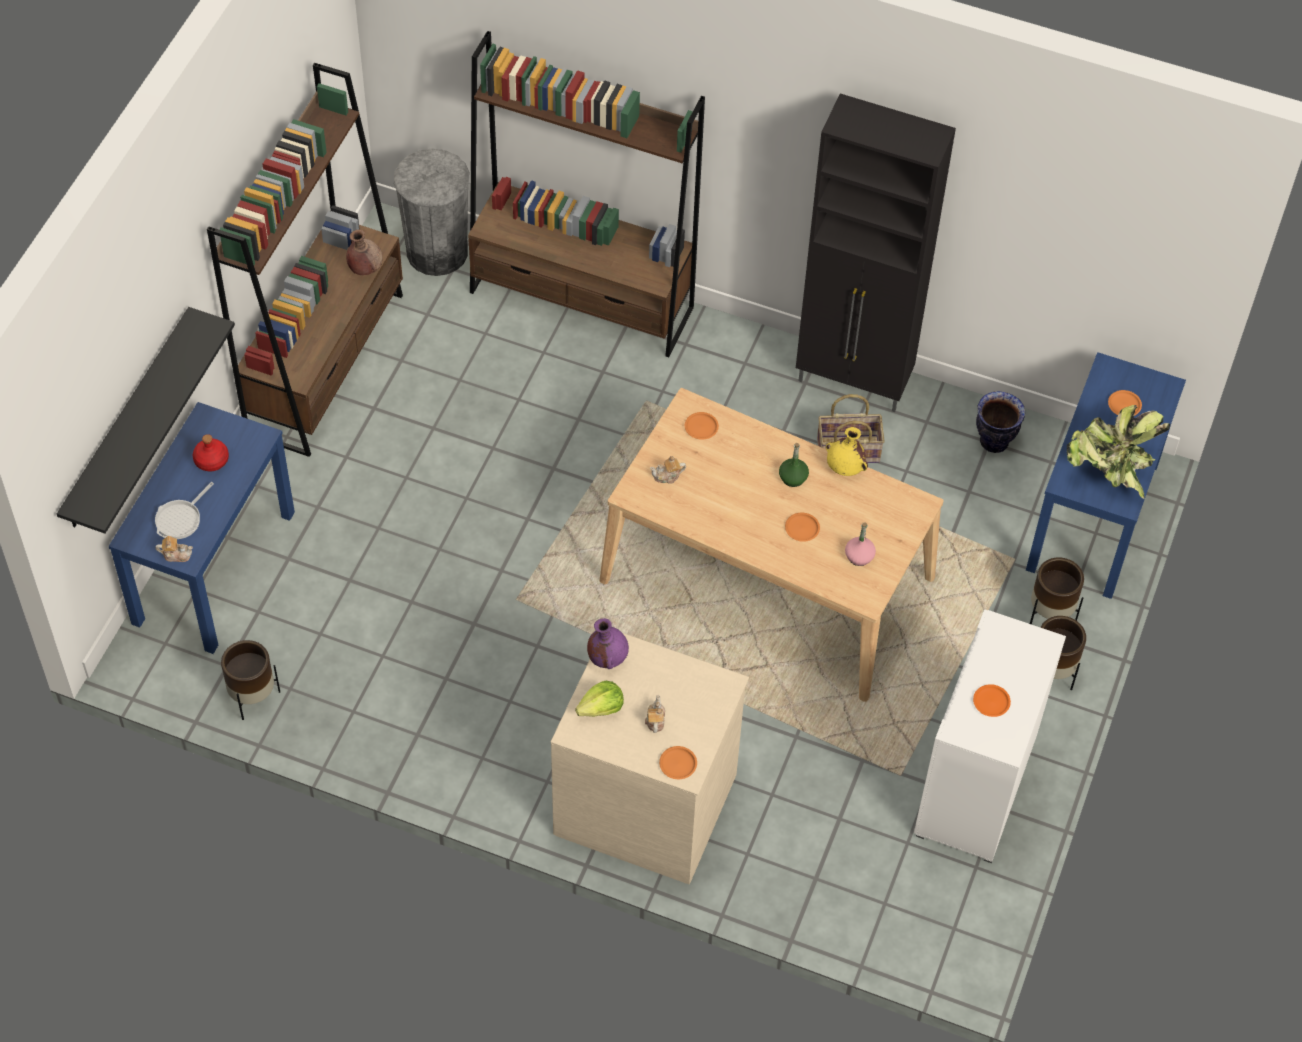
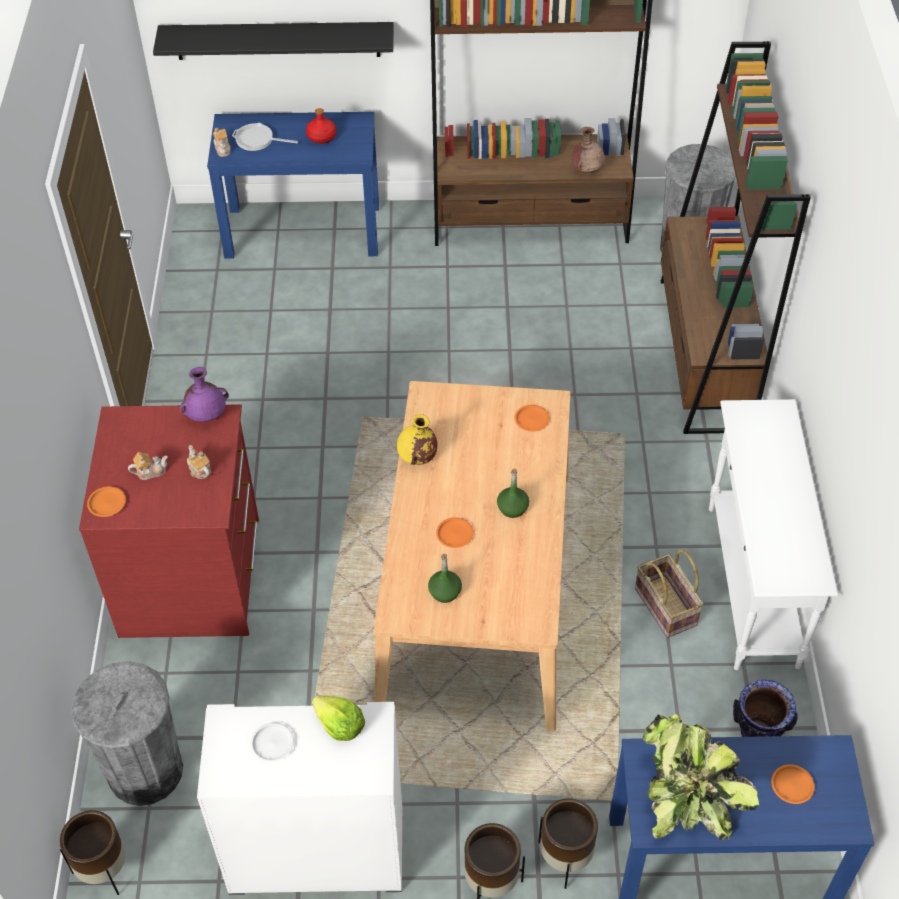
camera: 70 degrees right, 5 degrees down
brown planter [221,640,280,720] -> brown planter moved to [60,810,126,895]
beige dresser [551,633,749,884] -> red dresser [79,404,259,638]
lettuce [575,681,624,717] -> lettuce moved to [312,695,365,741]
teapot [650,456,686,484] -> teapot moved to [187,445,211,479]
black cabinet [796,94,956,412] -> white console table [709,399,838,670]
yellow vase [826,427,868,476] -> yellow vase moved to [397,414,438,465]
pink bottle [845,522,876,566] -> green bottle [428,554,462,603]
orange plate [973,684,1011,717] -> white plate [250,722,294,762]
none -> grey trash can [71,661,183,806]

